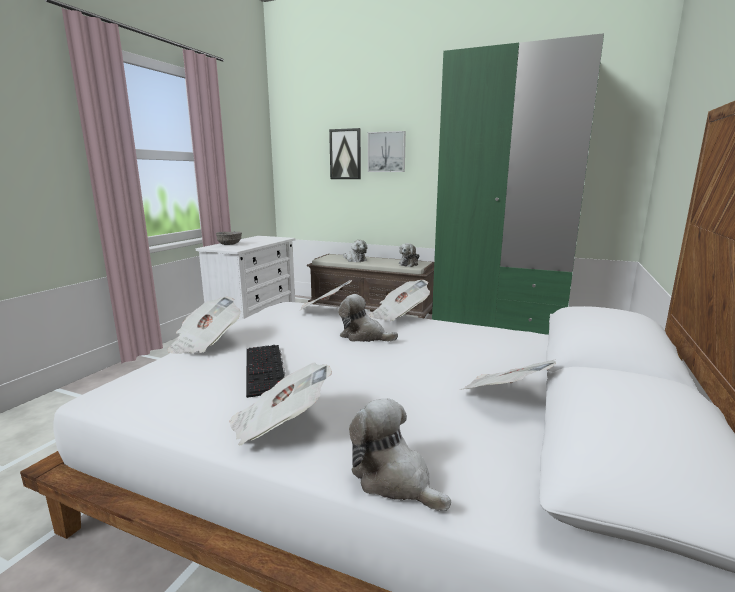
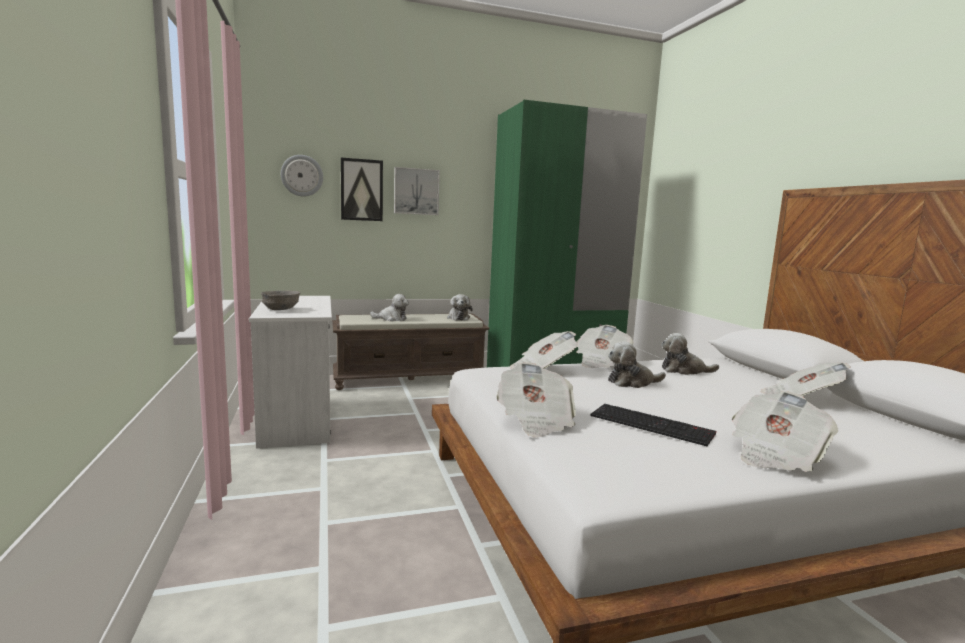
camera: 40 degrees left, 5 degrees down
plush toy [349,398,451,511] -> plush toy moved to [661,333,719,375]
none -> wall clock [281,155,323,197]

